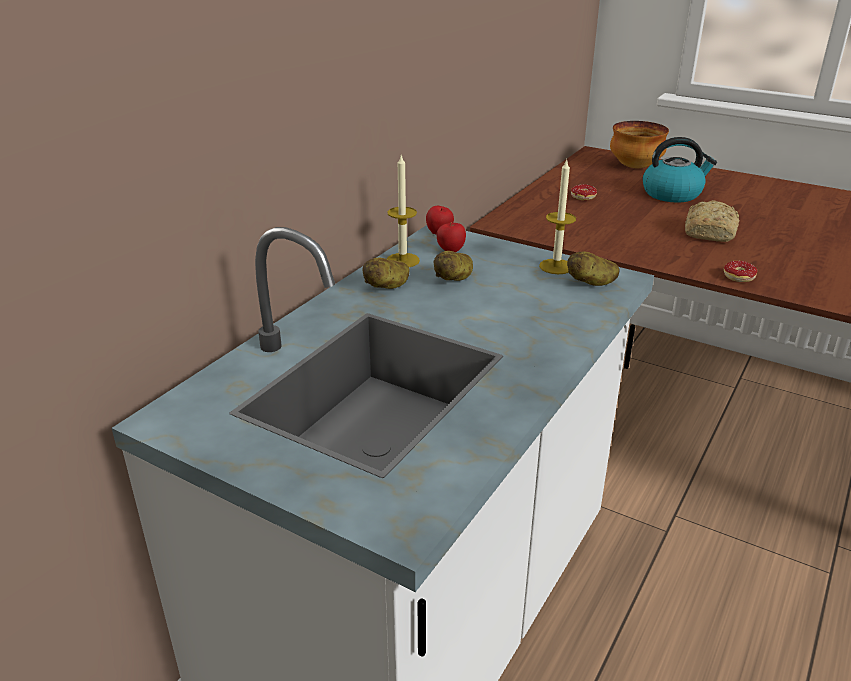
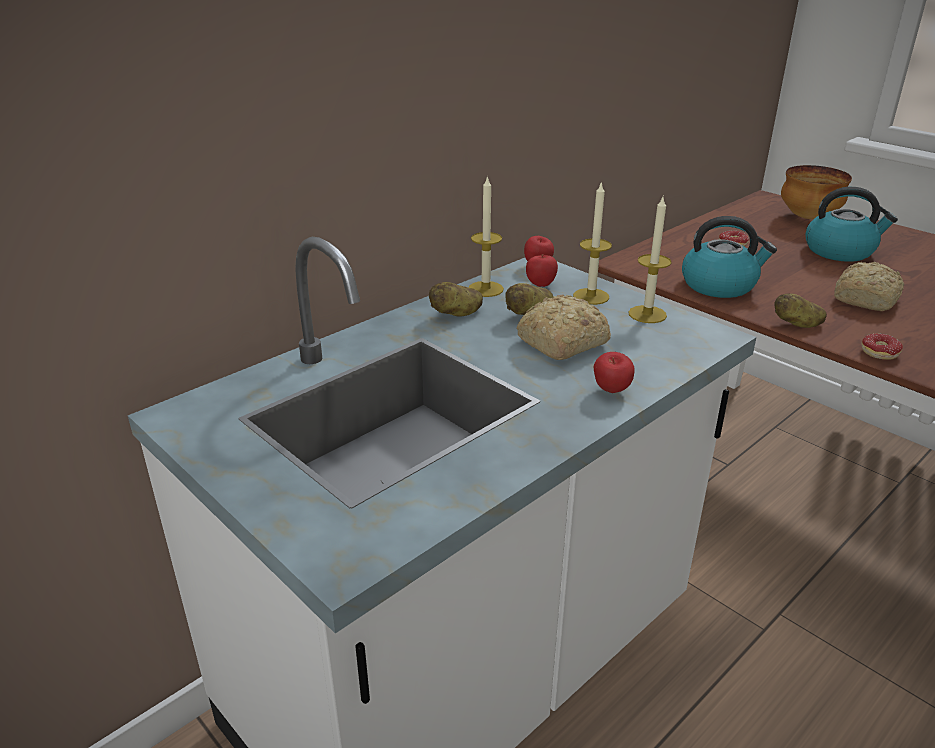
camera: 15 degrees right, 0 degrees up
potato [567,252,620,286] -> potato moved to [774,293,827,328]
none -> bread [517,294,611,360]
none -> candle [573,181,612,305]
none -> apple [594,352,635,393]
none -> kettle [682,216,777,298]

